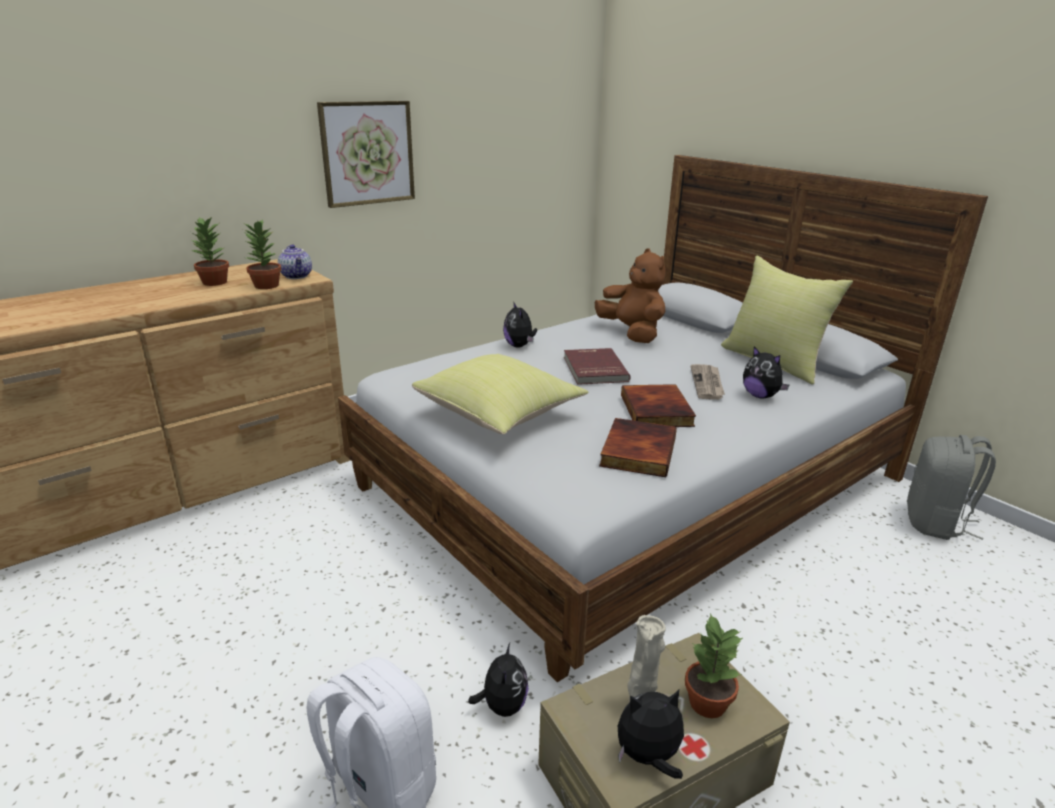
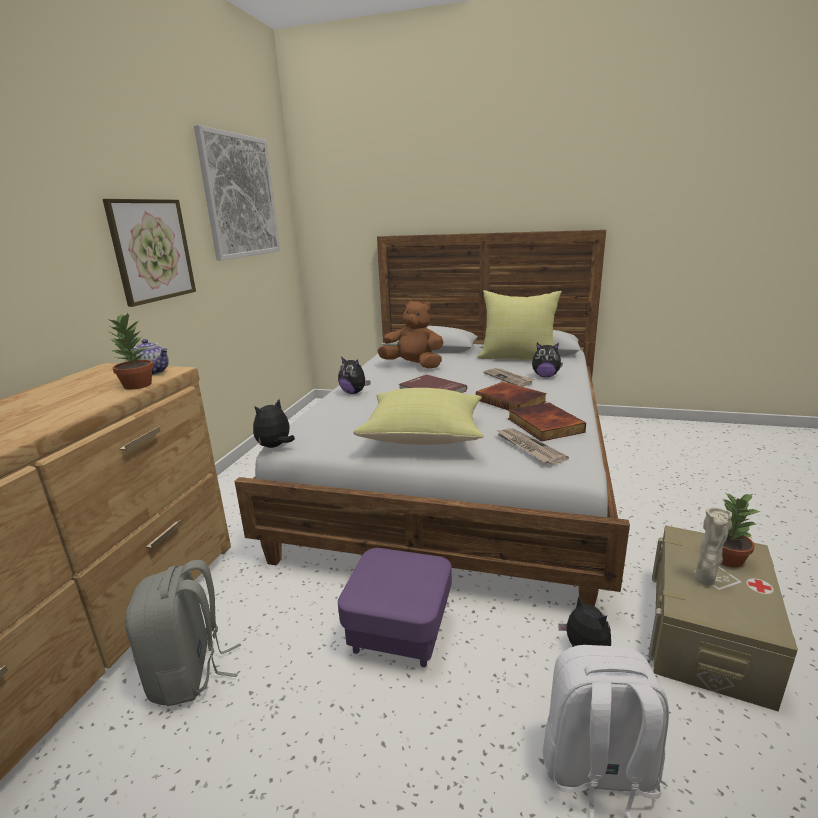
camera: 35 degrees left, 5 degrees down
potted plant [191,216,229,286] -> none
plush toy [618,690,684,779] -> plush toy moved to [253,399,295,448]
grey backpack [907,435,996,540] -> grey backpack moved to [125,560,241,706]
none -> picture [194,125,280,261]
none -> purple ottoman [338,548,452,667]
none -> newspaper [497,428,569,465]

